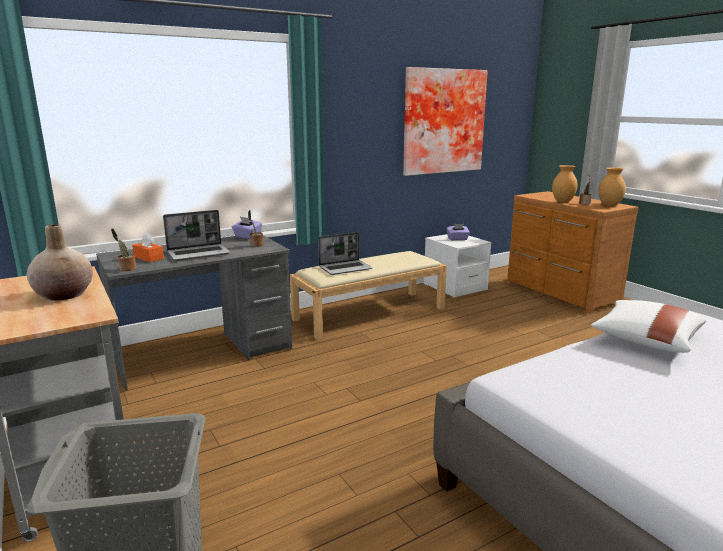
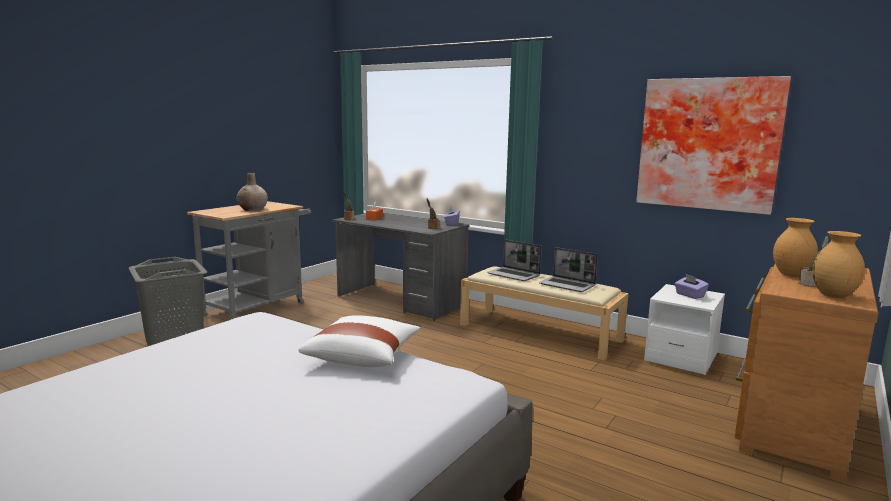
camera: 65 degrees right, 5 degrees down
laptop [163,210,231,261] -> laptop moved to [539,247,598,292]

